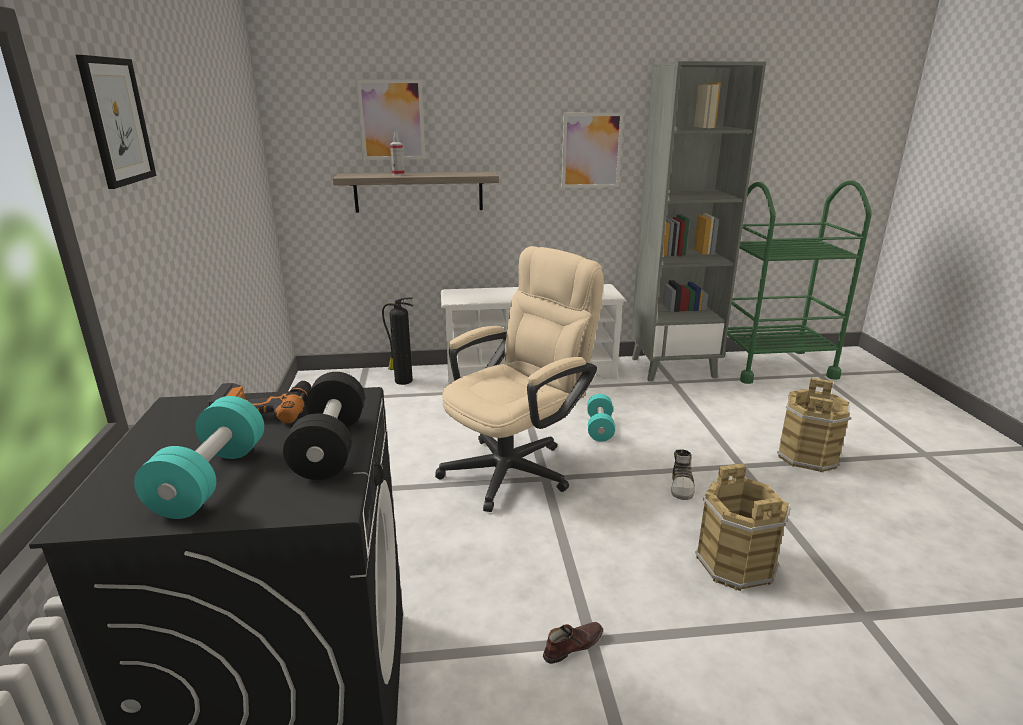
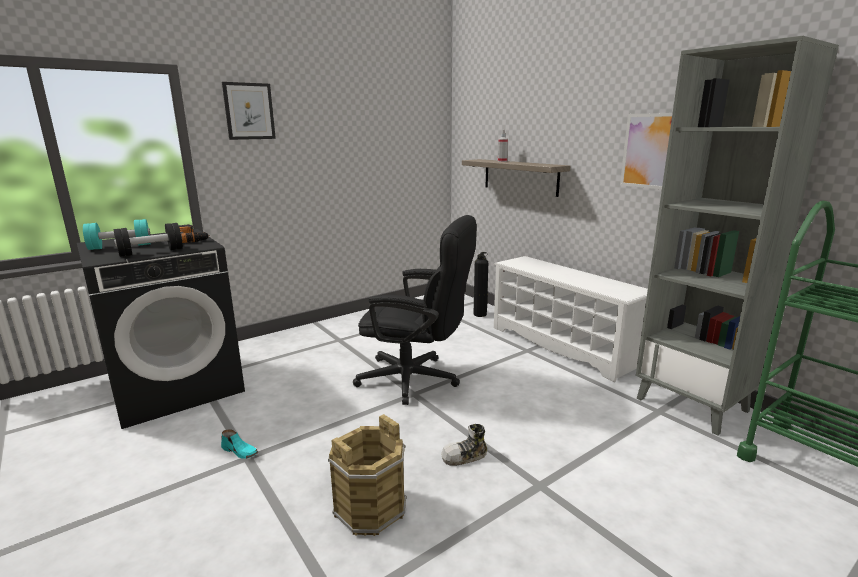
camera: 60 degrees right, 5 degrees down
picture [357,79,425,160] -> none
beige office chair [435,246,604,512] -> black office chair [353,215,477,405]
brown shoe [543,622,603,664] -> turquoise shoe [221,429,258,459]
turquoise dumbbell [587,394,615,442] -> none
brown bucket [777,378,851,472] -> none

